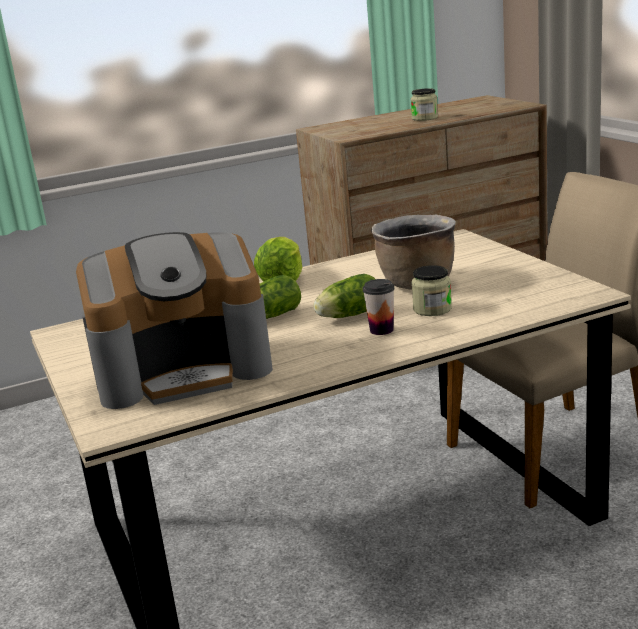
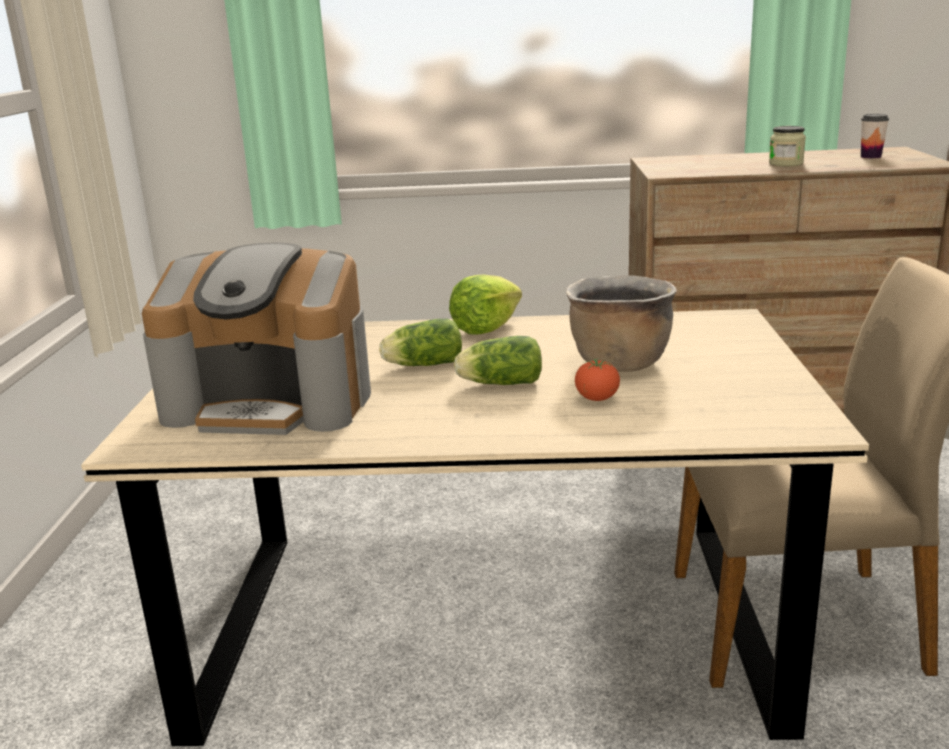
camera: 25 degrees right, 0 degrees up
cup [363,279,395,335] -> cup moved to [861,114,889,158]
jar [411,265,452,316] -> tomato [575,358,620,401]

